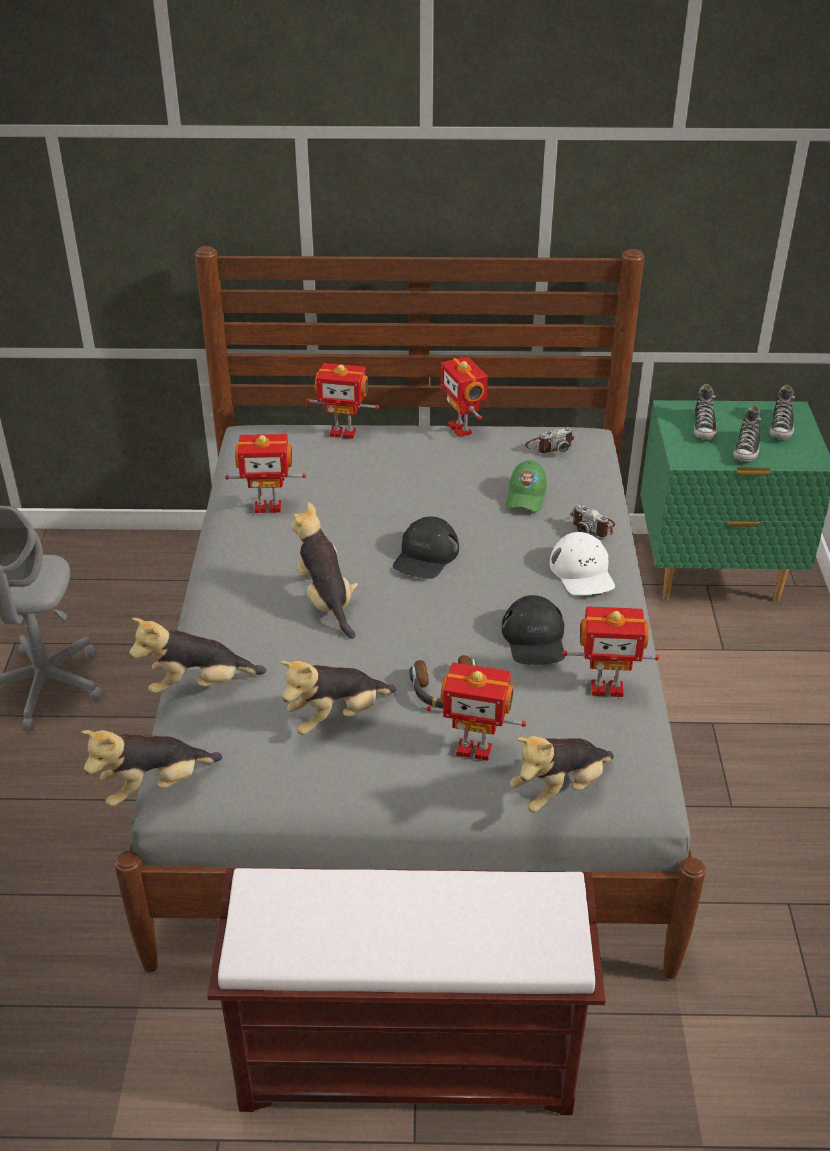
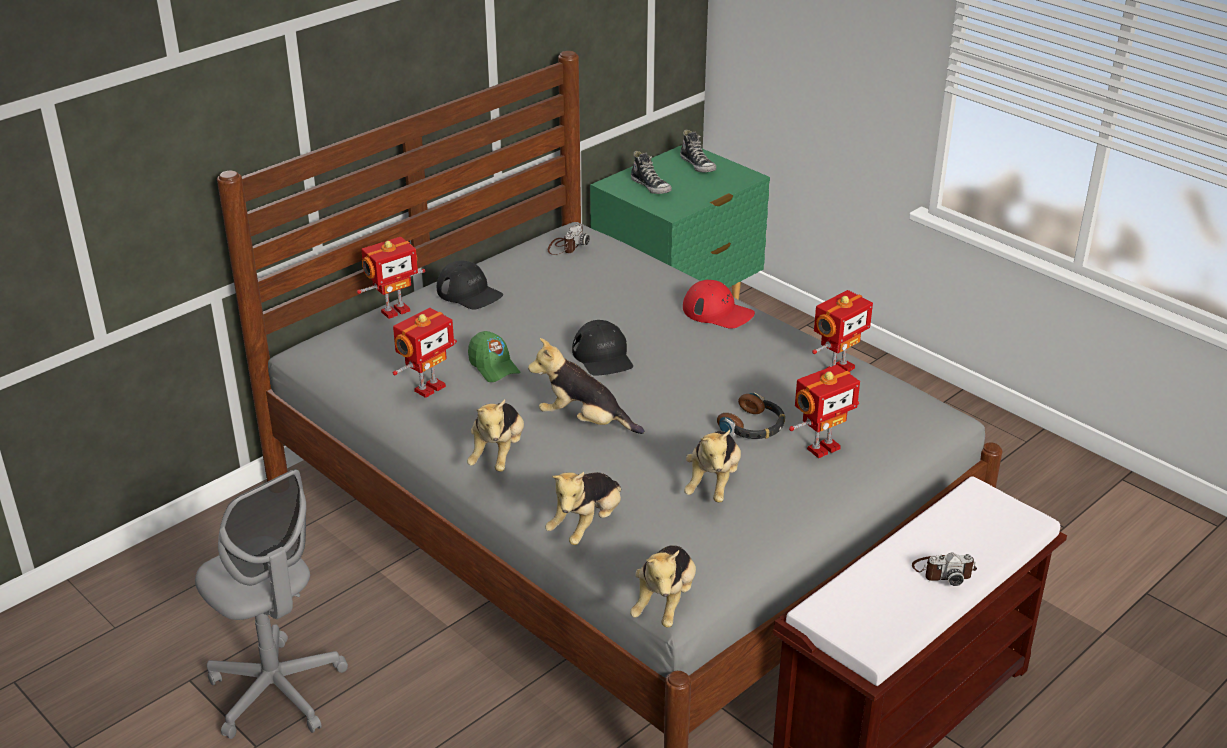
camera: 45 degrees left, 5 degrees down
toy robot [441,356,488,437] -> none
black cap [502,595,565,665] -> black cap moved to [437,260,503,310]
green cap [505,460,547,512] -> green cap moved to [468,331,521,382]
plush toy [510,736,614,813] -> plush toy moved to [467,400,524,472]
white cap [550,532,615,595] -> red cap [683,279,755,329]
camera [570,504,615,537] -> camera moved to [912,552,977,586]
shoe [733,405,761,462] -> none

